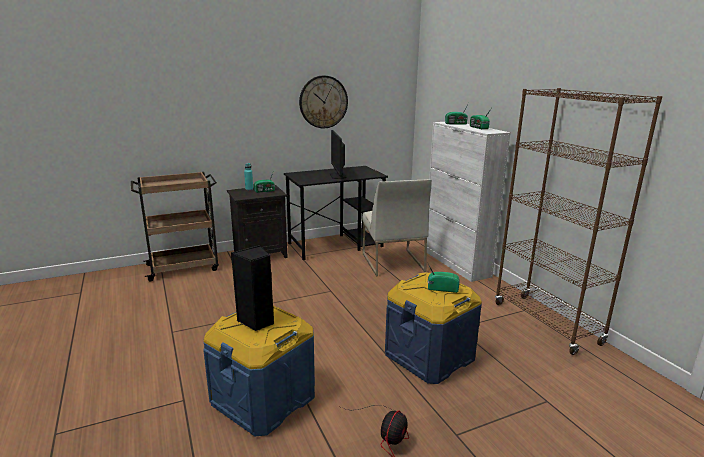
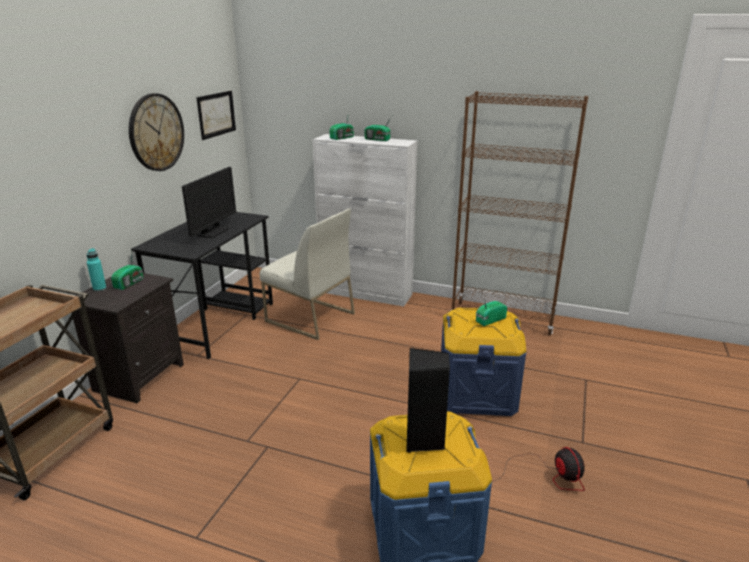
camera: 45 degrees left, 5 degrees up
monitor [330,130,347,179] -> monitor turned 105 degrees counterclockwise [182,167,236,238]
none -> picture [196,91,236,140]

